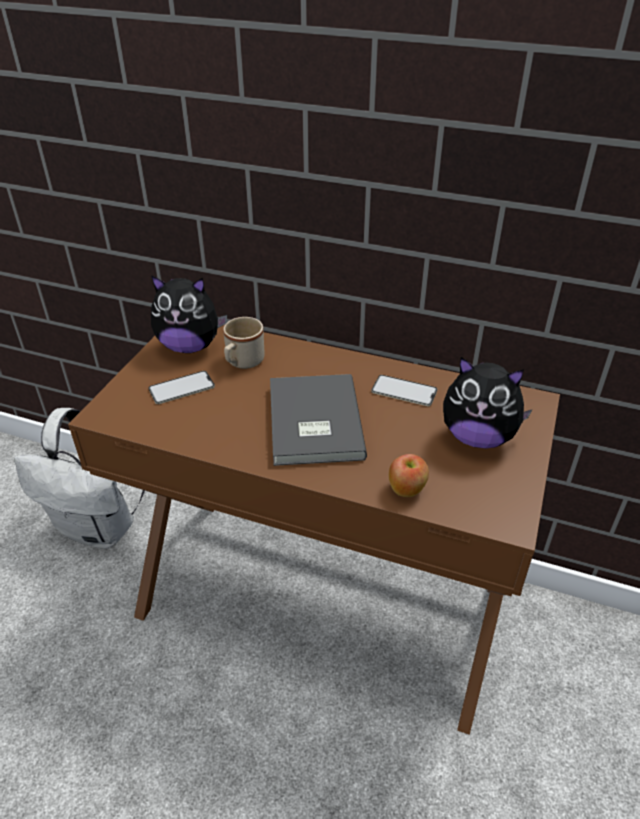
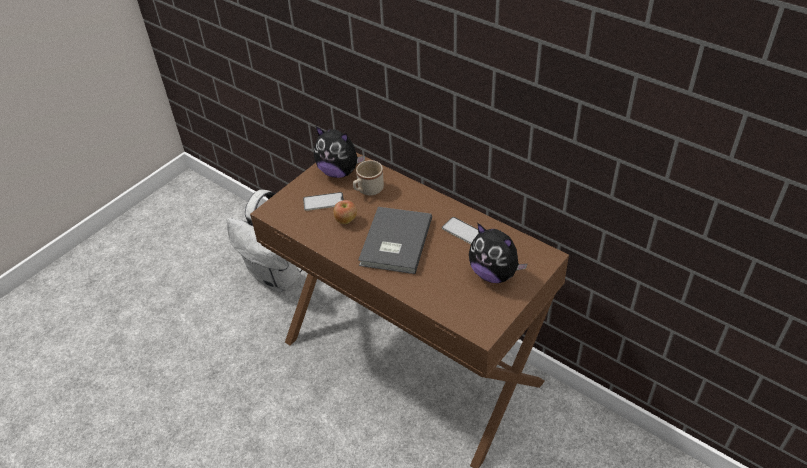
camera: 20 degrees right, 5 degrees up
apple [389,454,429,497] -> apple moved to [334,200,357,224]

